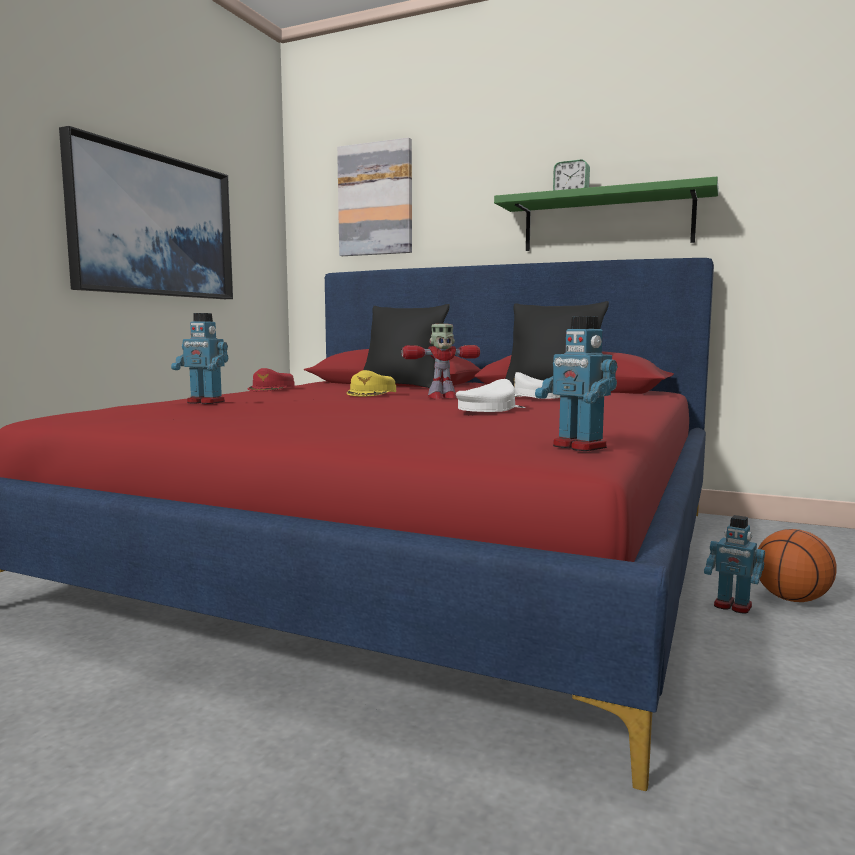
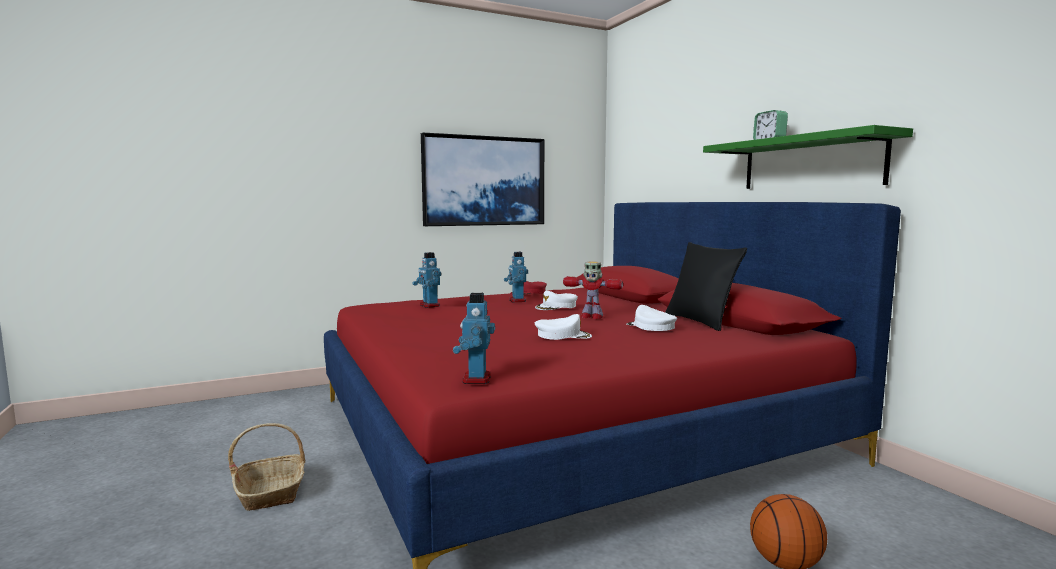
camera: 40 degrees right, 0 degrees up
picture [337,138,412,256] -> none
yellow cap [347,370,396,397] -> white cap [535,291,578,310]
black pillow [364,304,450,388] -> none
toy robot [704,515,765,614] -> toy robot moved to [504,252,528,302]
none -> basket [228,423,305,511]

